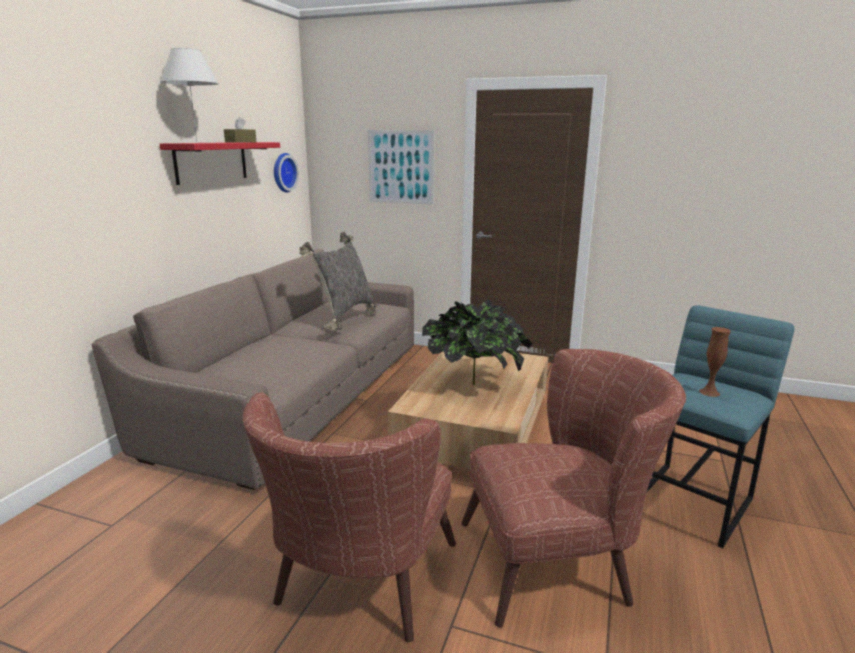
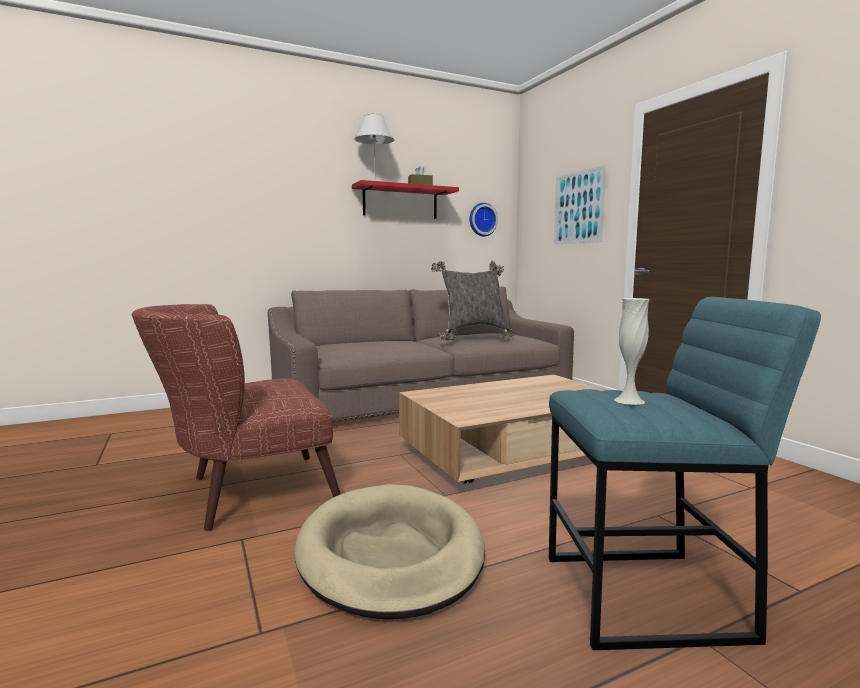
camera: 45 degrees right, 10 degrees down
potted plant [422,299,532,385] -> none
brown armchair [461,349,686,628] -> beige dog bed [295,484,485,620]
brown vase [699,327,731,397] -> white vase [614,298,650,405]

